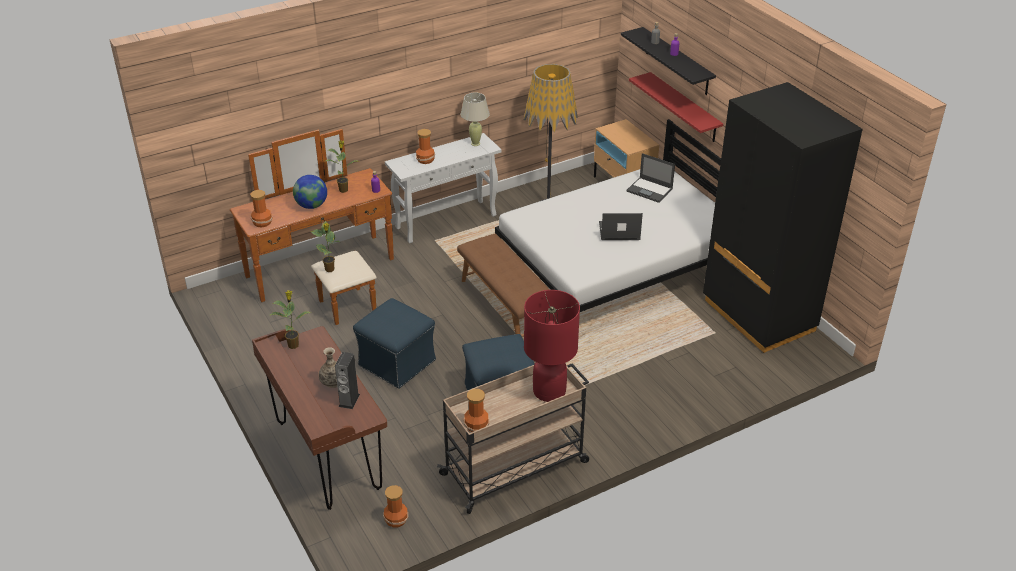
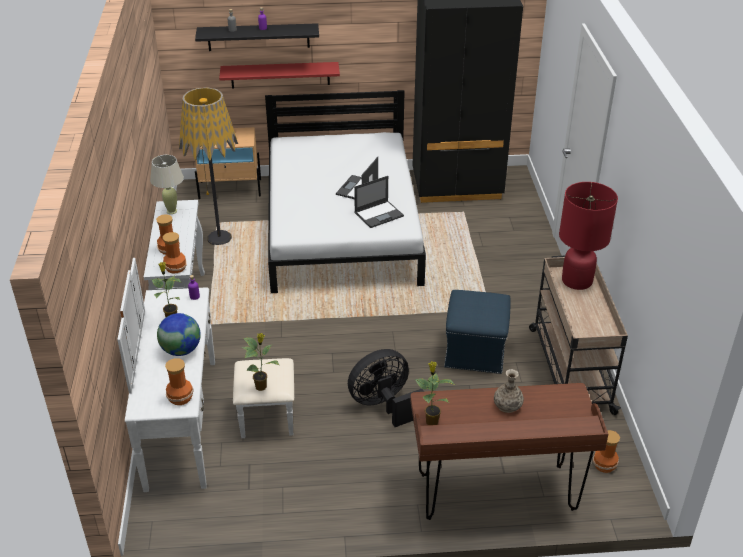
camera: 65 degrees left, 0 degrees up
brown dresser [230,129,394,325] -> white dresser [117,258,294,492]
speaker [335,352,360,409] -> none
blue ottoman [353,298,436,389] -> black fan [348,349,424,427]
brown bench [457,234,550,337] -> none
vase [464,389,489,432] -> vase moved to [163,232,187,274]
laptop [626,153,675,203] -> laptop moved to [354,176,404,228]

